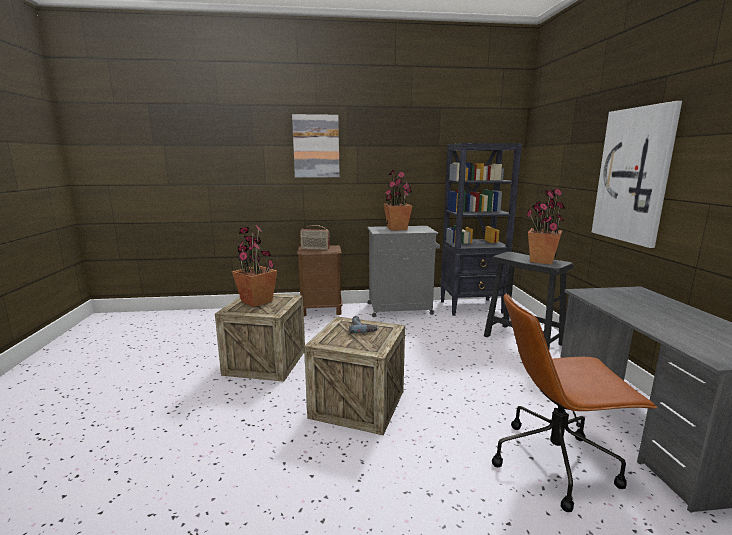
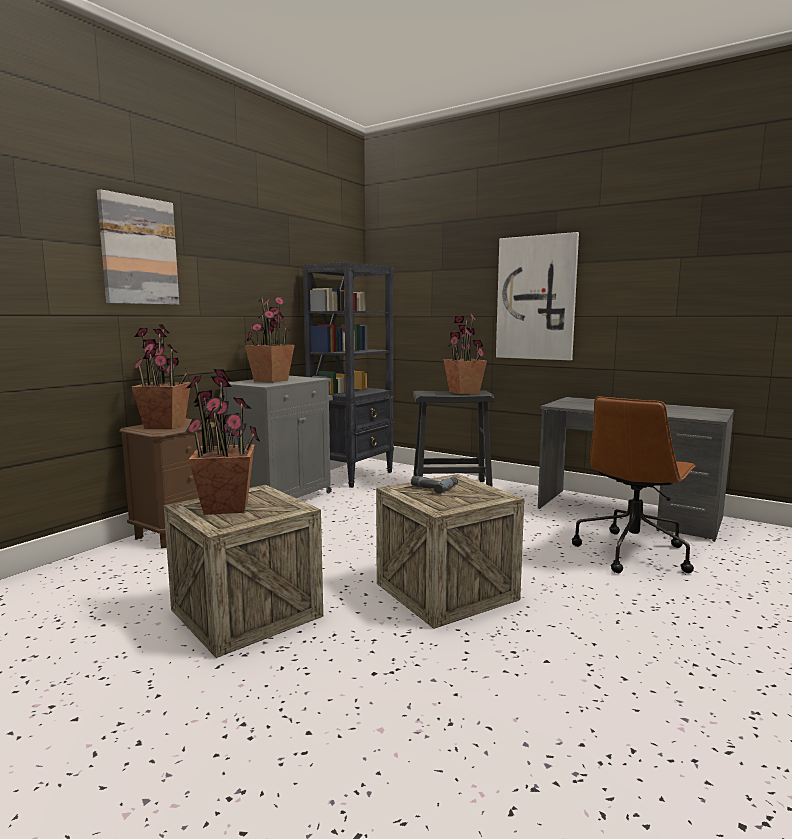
camera: 50 degrees left, 5 degrees down
radio [300,225,329,250] -> potted plant [132,324,191,429]

